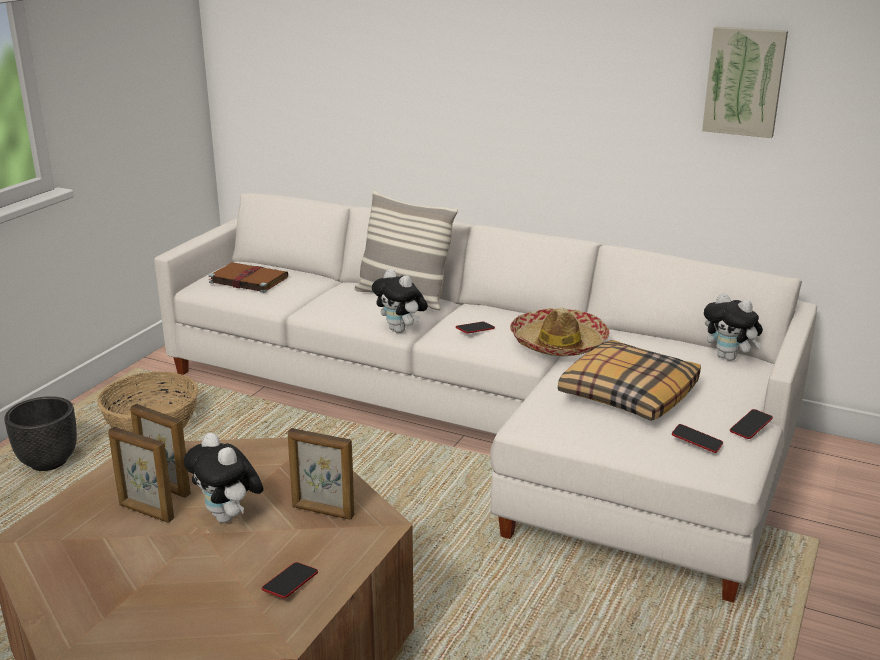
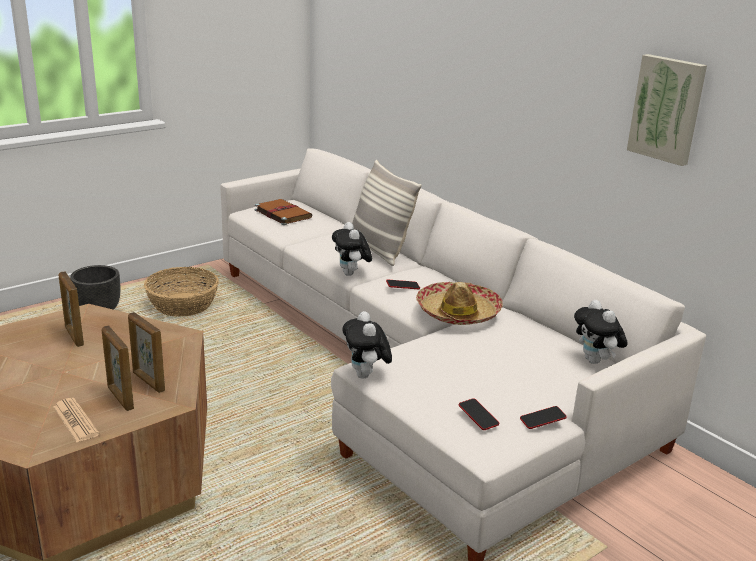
camera: 25 degrees right, 0 degrees up
picture frame [108,427,174,523] -> picture frame moved to [102,325,134,411]
plush toy [184,433,264,523] -> plush toy moved to [342,311,392,379]
phone [262,562,318,598] -> newspaper [53,398,99,442]
pillow [558,340,701,421] -> none

